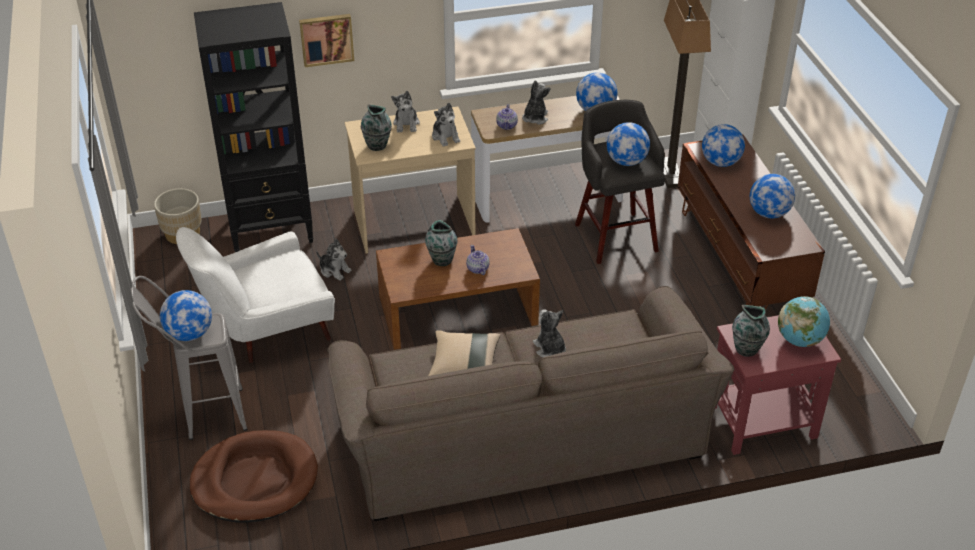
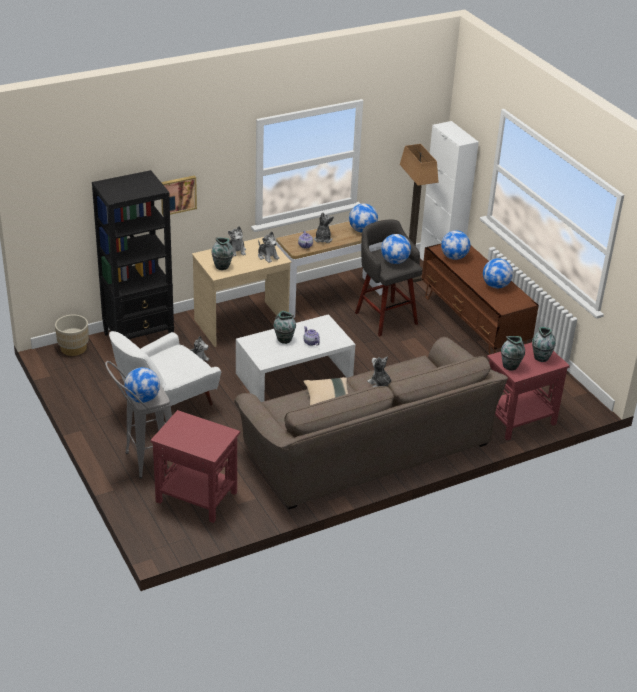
camera: 15 degrees left, 5 degrees down
brown dog bed [190,430,318,522] -> red side table [150,410,240,523]
brown coffee table [376,228,540,350] -> white coffee table [236,314,355,402]
globe [778,296,830,347] -> vase [532,327,556,362]

